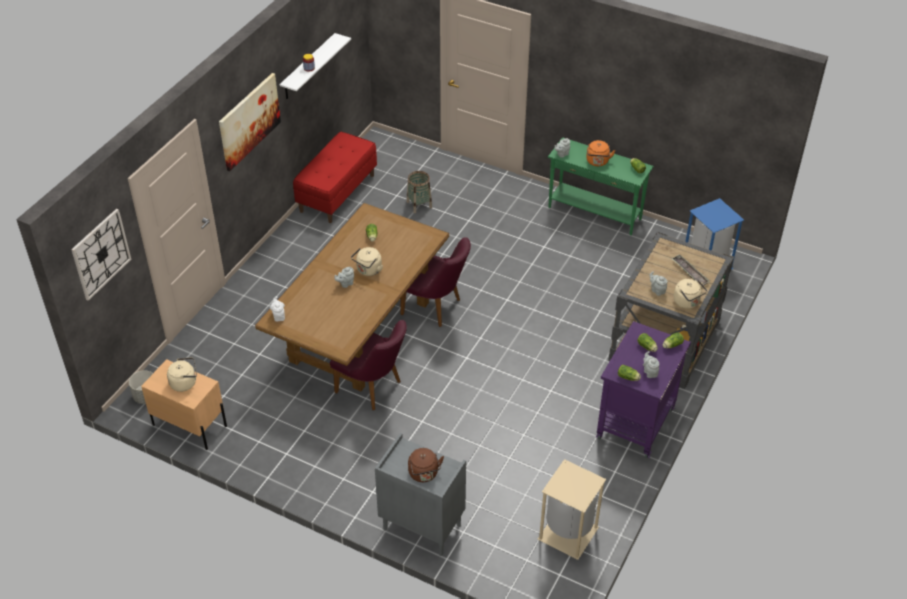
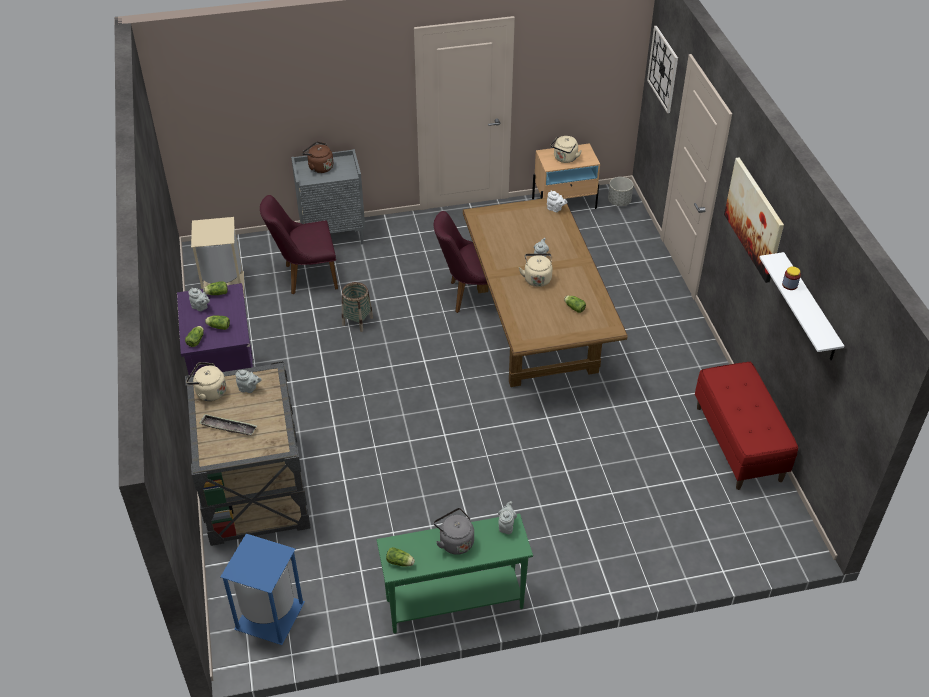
camera: 140 degrees right, 0 degrees up
purple chair [400,237,471,327] -> purple chair moved to [260,195,338,294]
basket [407,171,432,213] -> basket moved to [342,282,373,332]
orange kettle [586,140,615,166] -> grey kettle [434,508,474,555]

